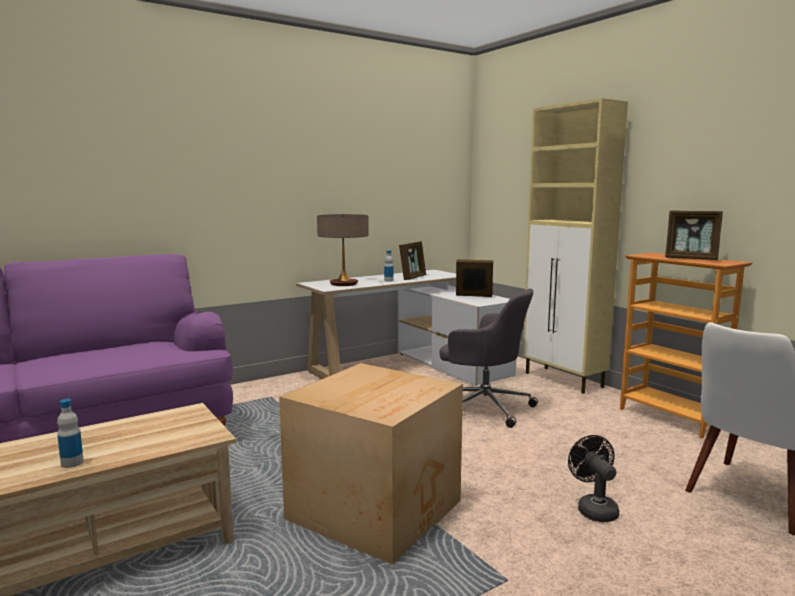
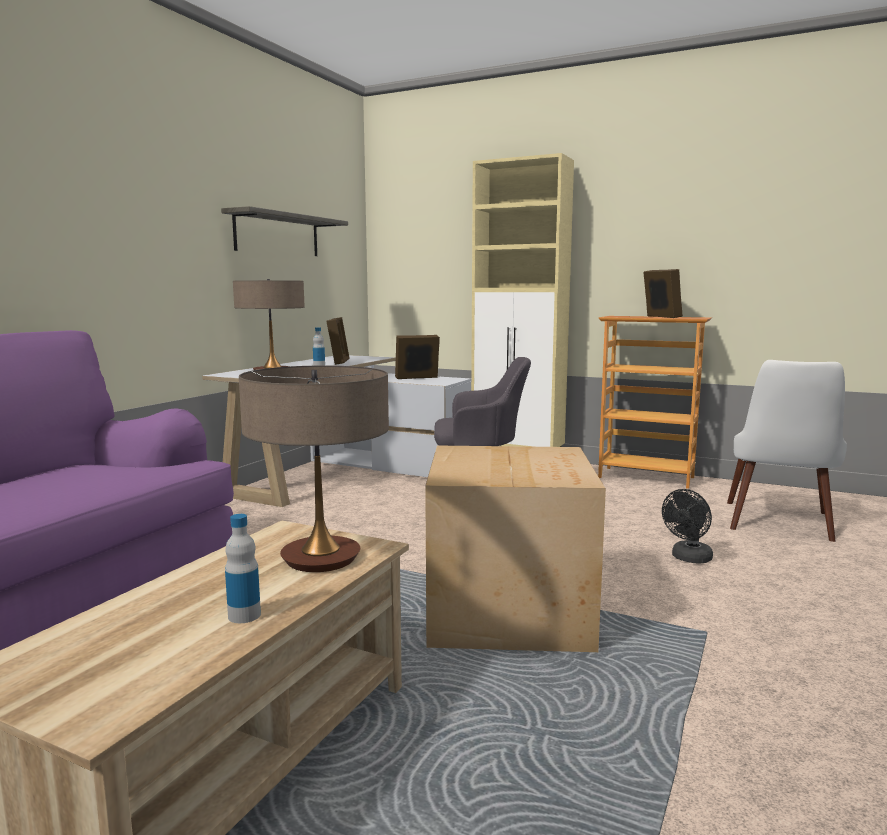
camera: 30 degrees left, 0 degrees up
black fan [568,435,619,522] -> black fan turned 90 degrees counterclockwise [662,489,713,563]
picture frame [665,210,723,260] -> picture frame turned 105 degrees counterclockwise [643,269,683,318]
none -> shelf [221,206,348,256]
none -> table lamp [239,365,389,572]

